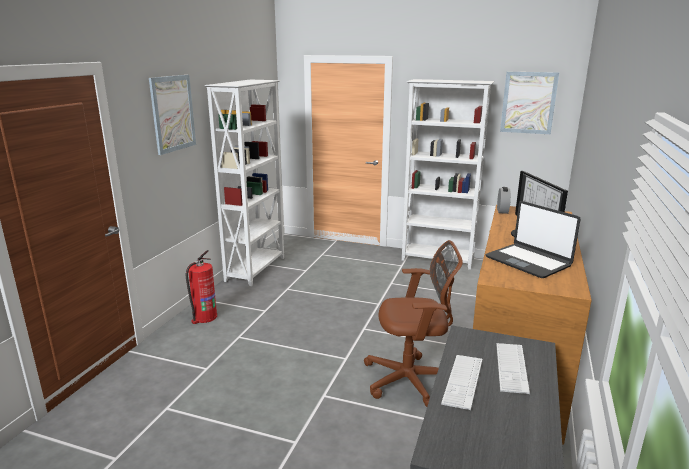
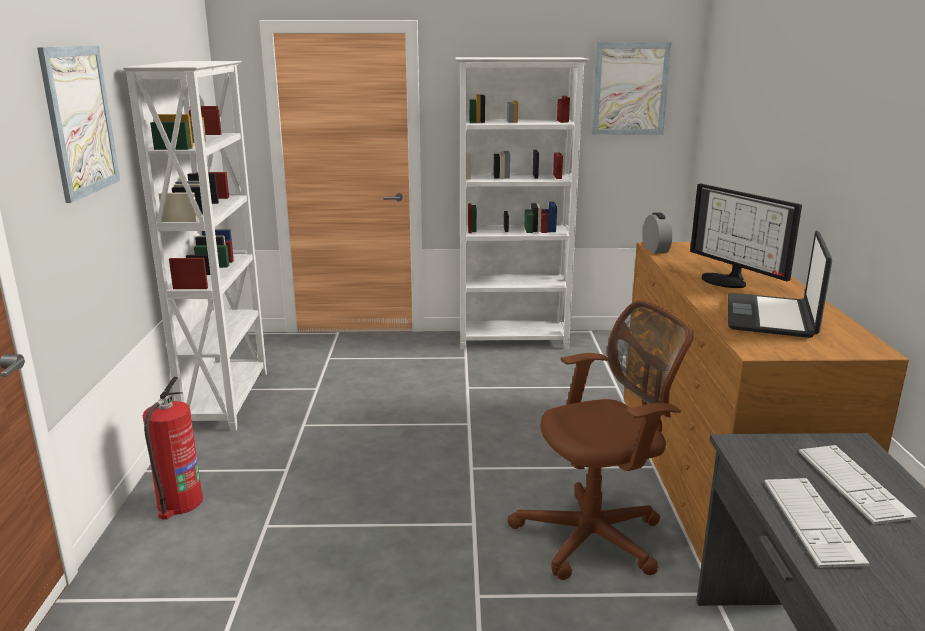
camera: 20 degrees left, 0 degrees up
laptop [485,201,580,278] -> laptop turned 75 degrees clockwise [728,231,832,338]

